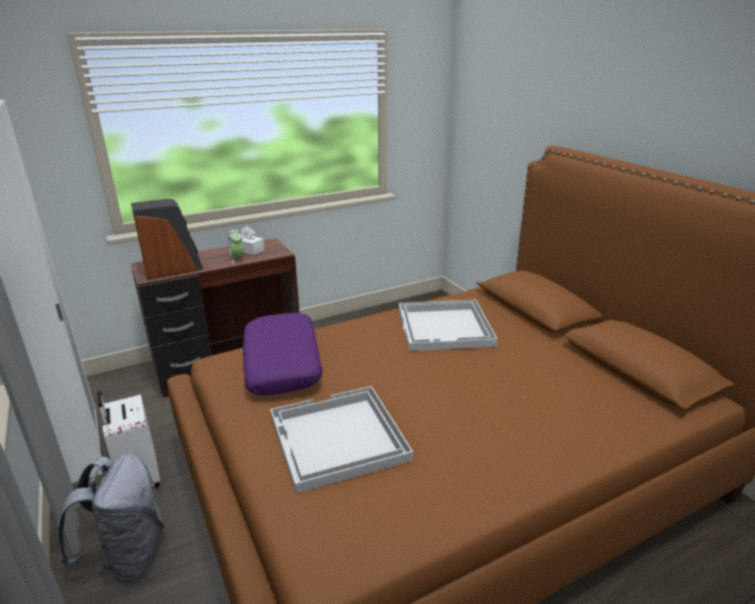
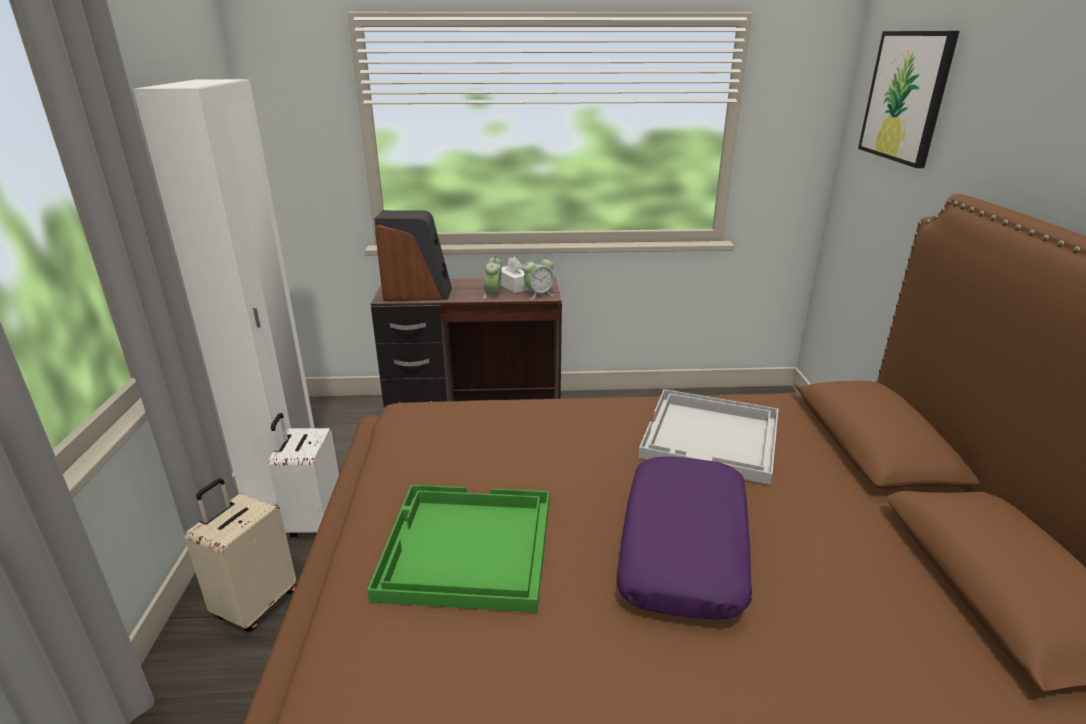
camera: 25 degrees right, 0 degrees up
grey backpack [57,454,164,583] -> beige suitcase [184,478,297,632]
purple pillow [243,313,322,396] -> purple pillow moved to [616,456,752,620]
white tray [270,386,413,493] -> green tray [367,485,549,613]
none -> alarm clock [523,255,554,299]
none -> picture [858,31,959,168]

